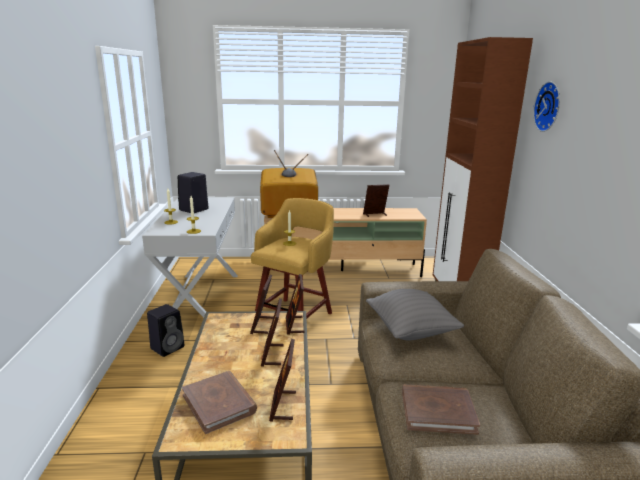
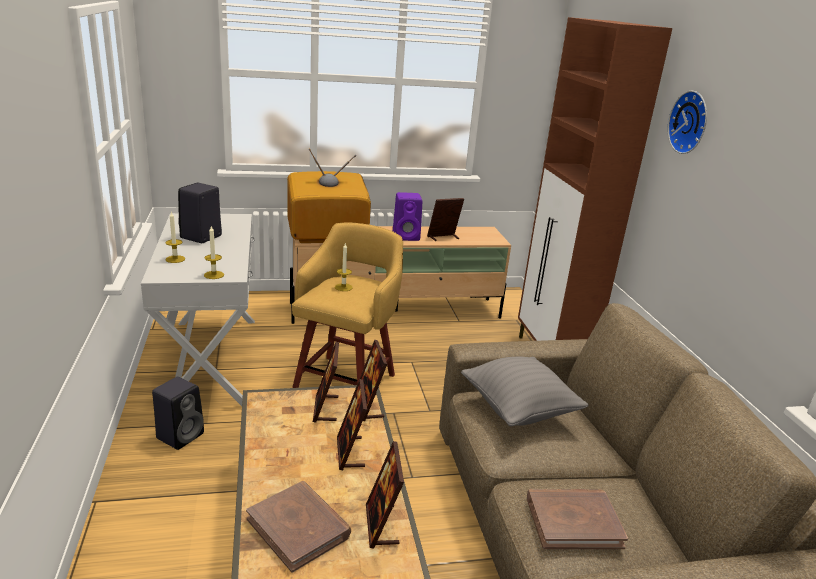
camera: 10 degrees left, 5 degrees up
none -> purple speaker [393,192,422,241]

